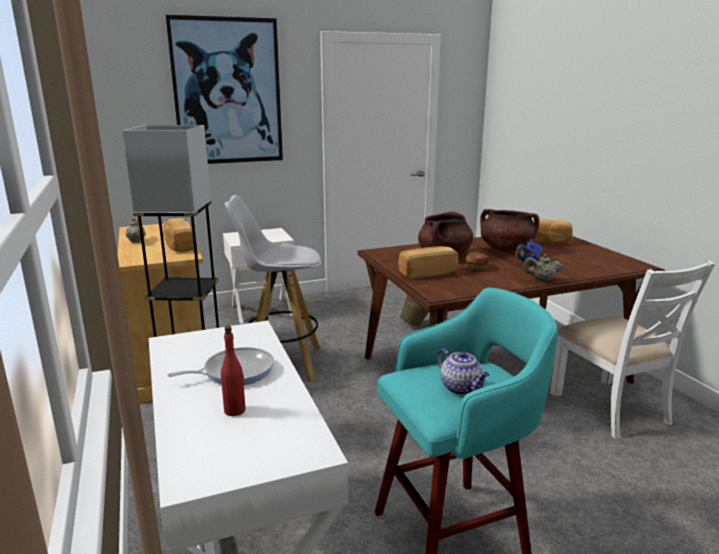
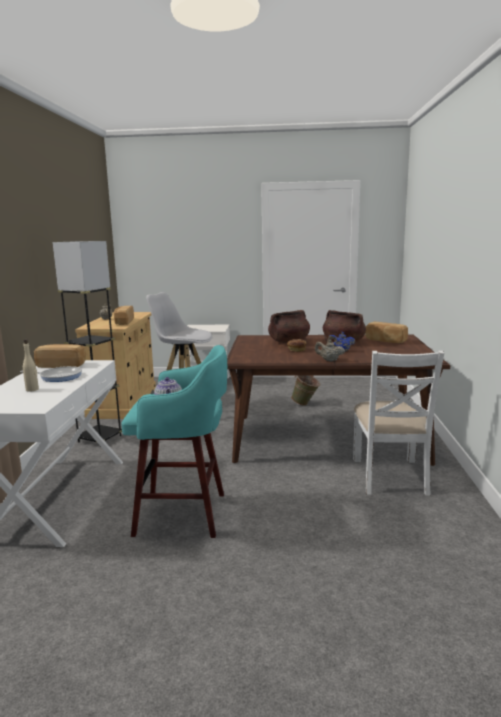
camera: 25 degrees right, 5 degrees down
picture [166,15,283,164] -> none
red bottle [221,326,246,416] -> beige bottle [23,339,39,392]
bread [398,246,458,279] -> bread moved to [34,344,86,368]

